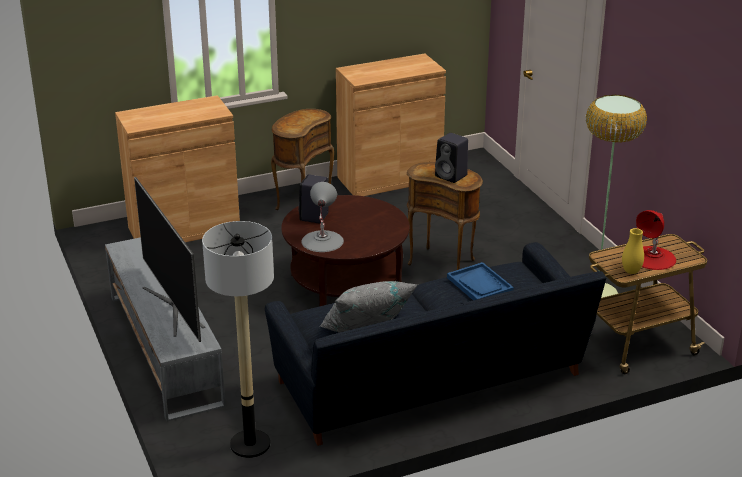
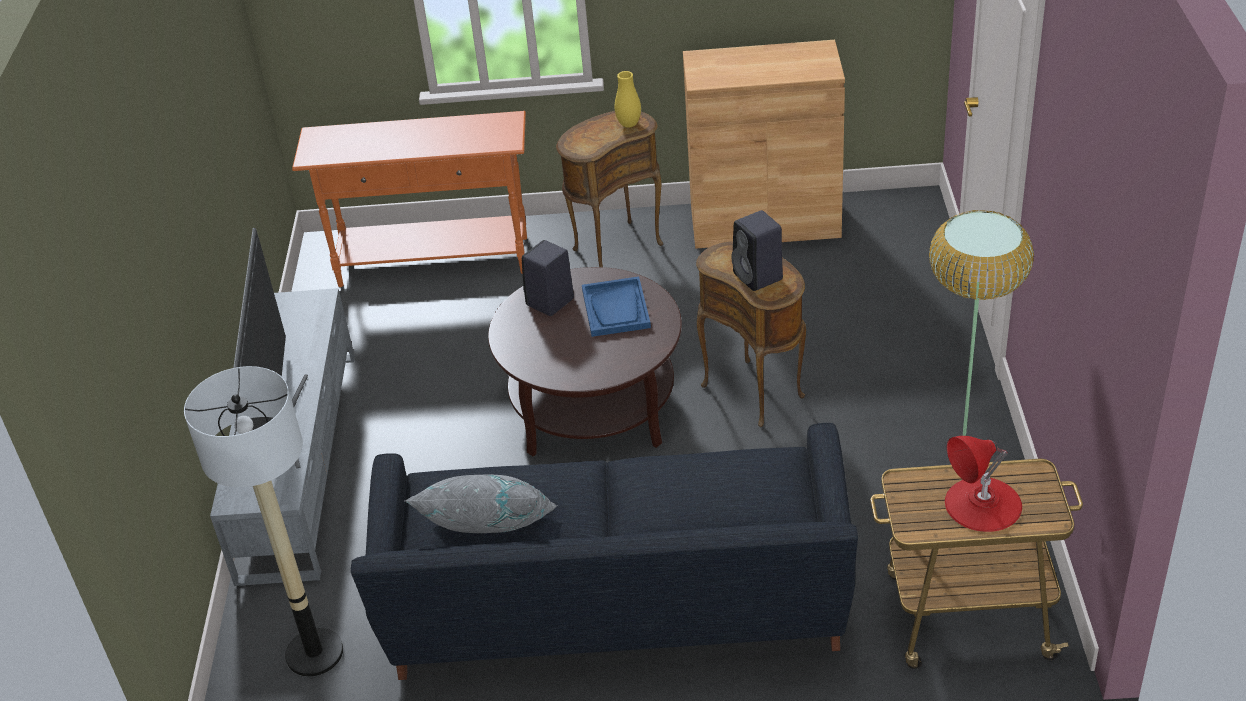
camera: 25 degrees right, 10 degrees up
brown cabinet [115,95,240,242] -> orange console table [292,111,527,287]
grey table lamp [301,182,344,252] -> none
blue tray [447,262,514,300] -> blue tray moved to [582,277,651,337]
yellow vase [622,228,644,274] -> yellow vase moved to [615,71,641,128]

